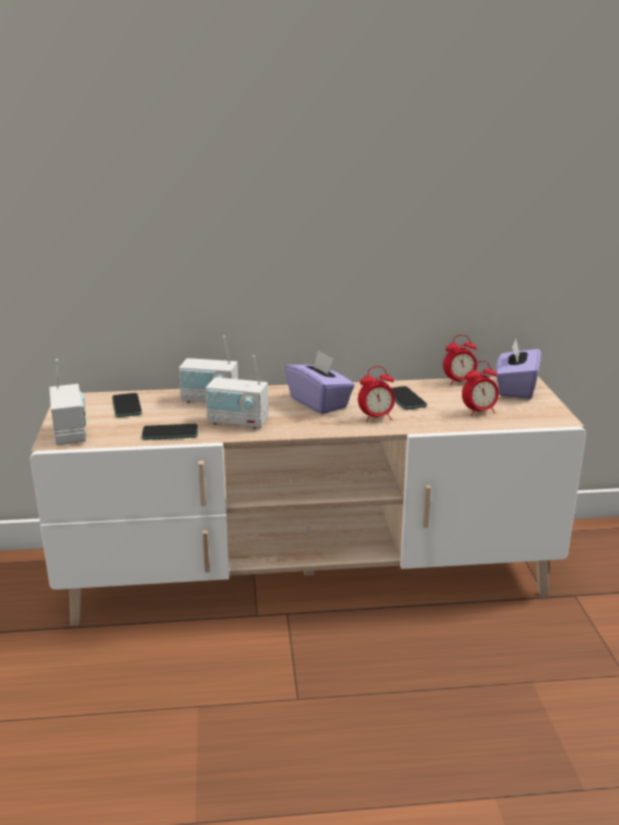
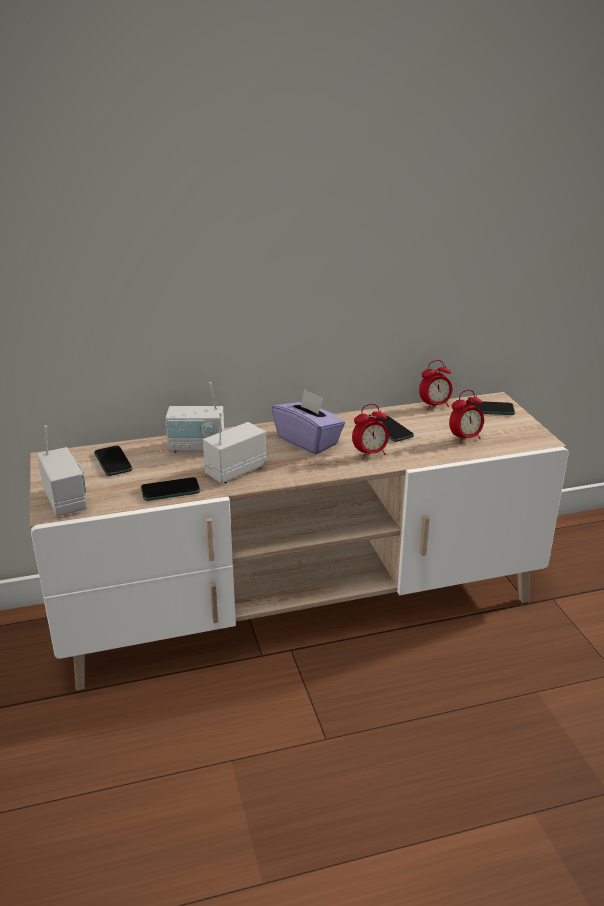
camera: 10 degrees left, 5 degrees up
radio [205,355,269,429] -> radio turned 135 degrees clockwise [203,412,266,483]
purple tissue box [496,339,541,399] -> phone [467,401,515,415]

